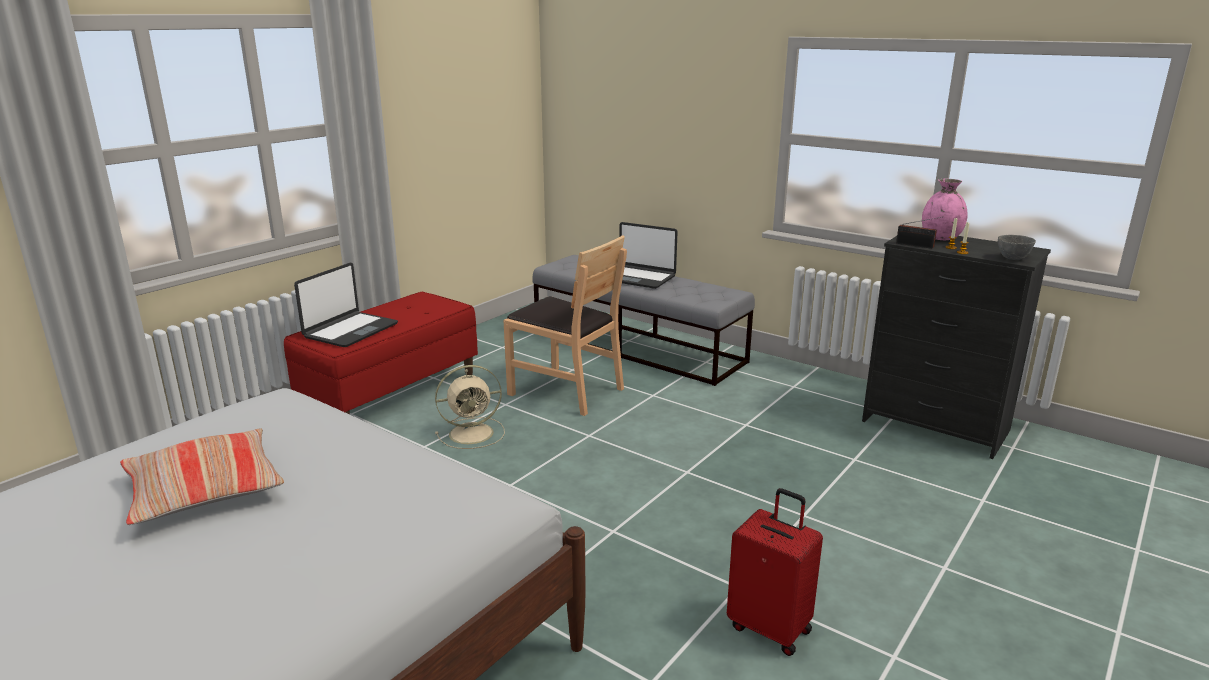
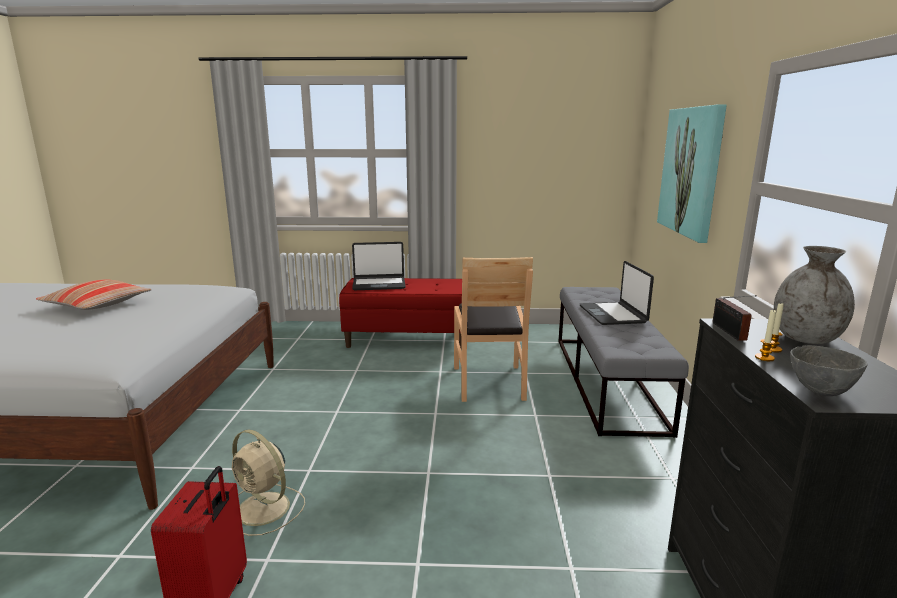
camera: 55 degrees right, 5 degrees down
beige fan [435,365,505,449] -> beige fan moved to [232,430,305,536]
pink vase [922,179,968,240] -> grey vase [774,246,855,344]
none -> picture [657,104,727,243]

